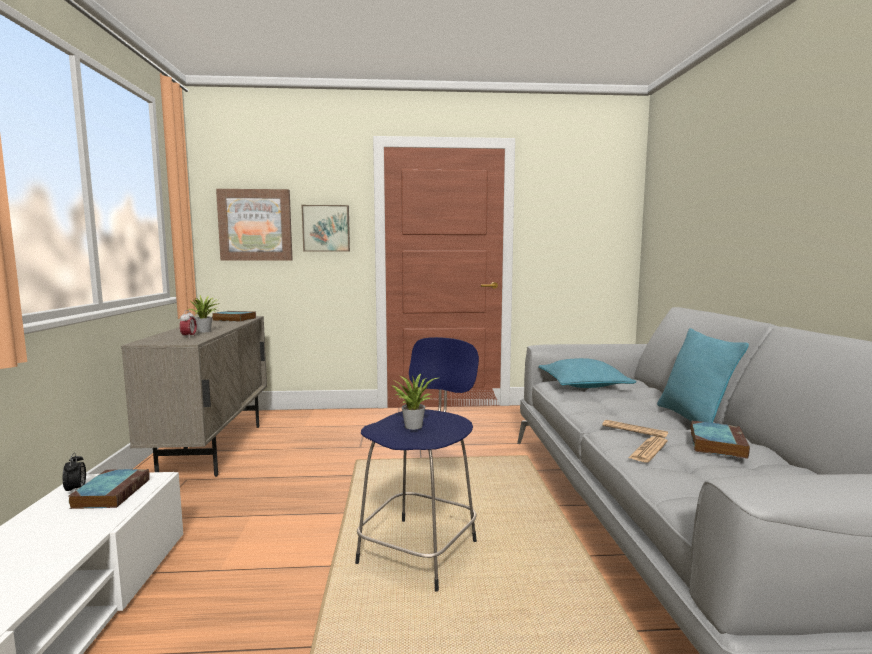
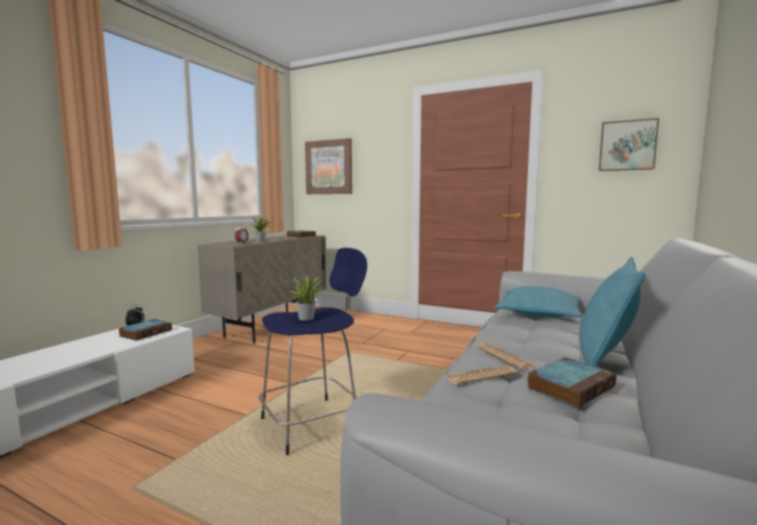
camera: 30 degrees right, 0 degrees up
picture [302,205,350,252] -> picture moved to [599,118,659,171]

